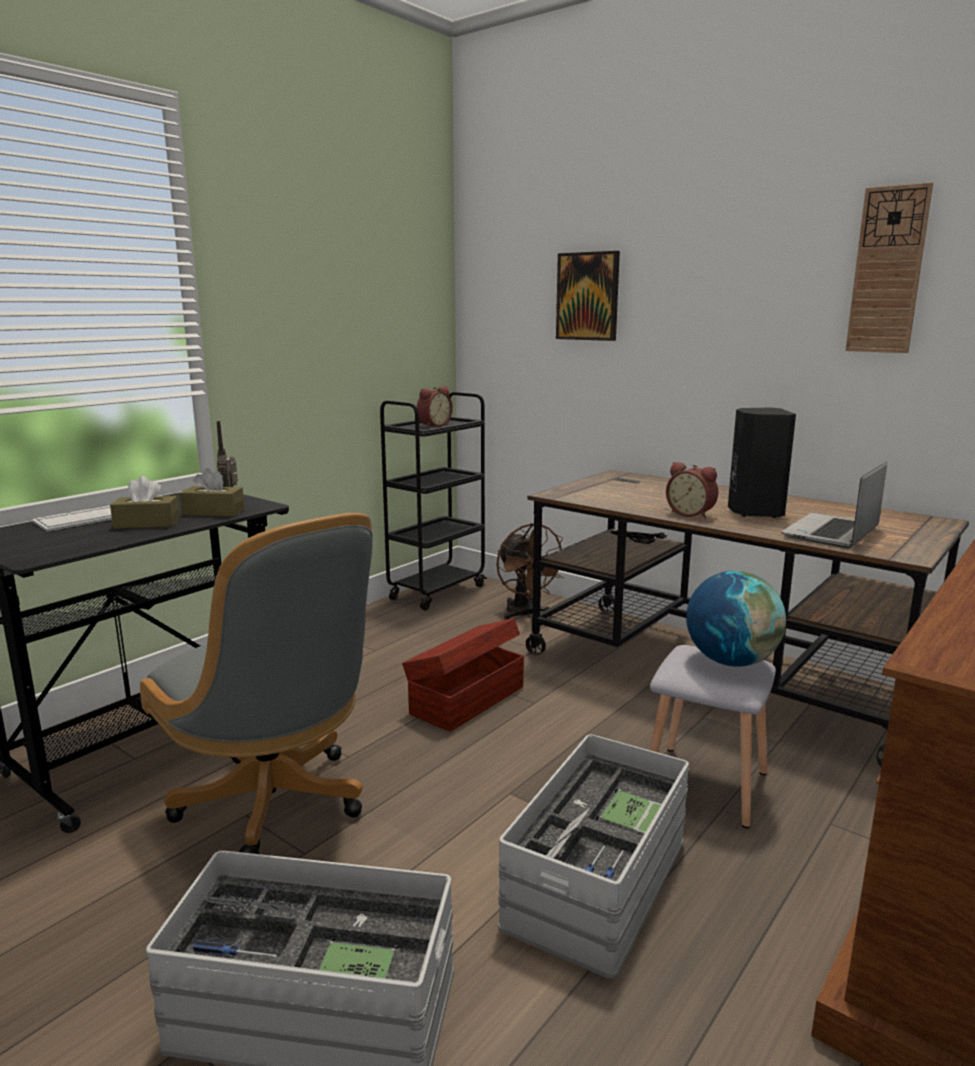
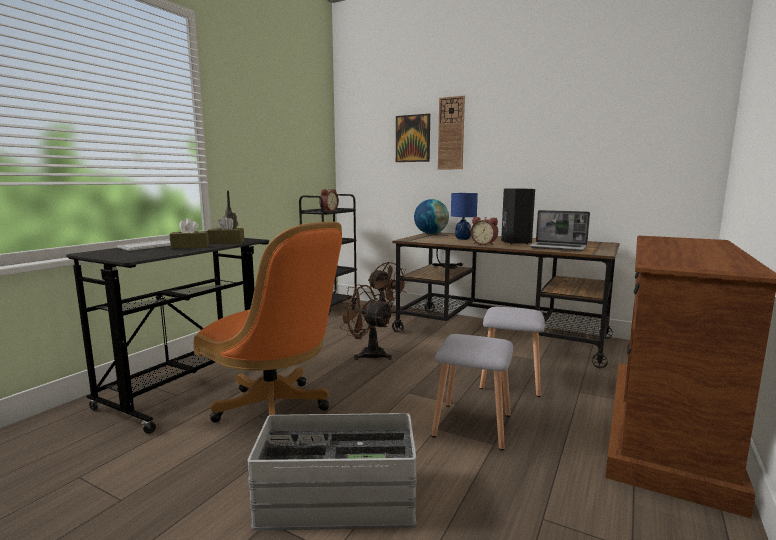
camera: 10 degrees left, 5 degrees down
grey office chair [140,513,373,854] -> orange office chair [194,221,342,423]
brown storage box [402,618,524,732] -> brown fan [338,284,393,360]
grey storage box [497,734,691,979] -> grey stool [431,334,513,451]
globe [686,571,786,667] -> globe moved to [414,199,449,234]
laptop [781,462,887,548] -> laptop turned 90 degrees counterclockwise [529,210,590,251]
wall clock [846,183,933,353] -> wall clock moved to [438,96,465,170]
none -> blue table lamp [451,192,478,240]

